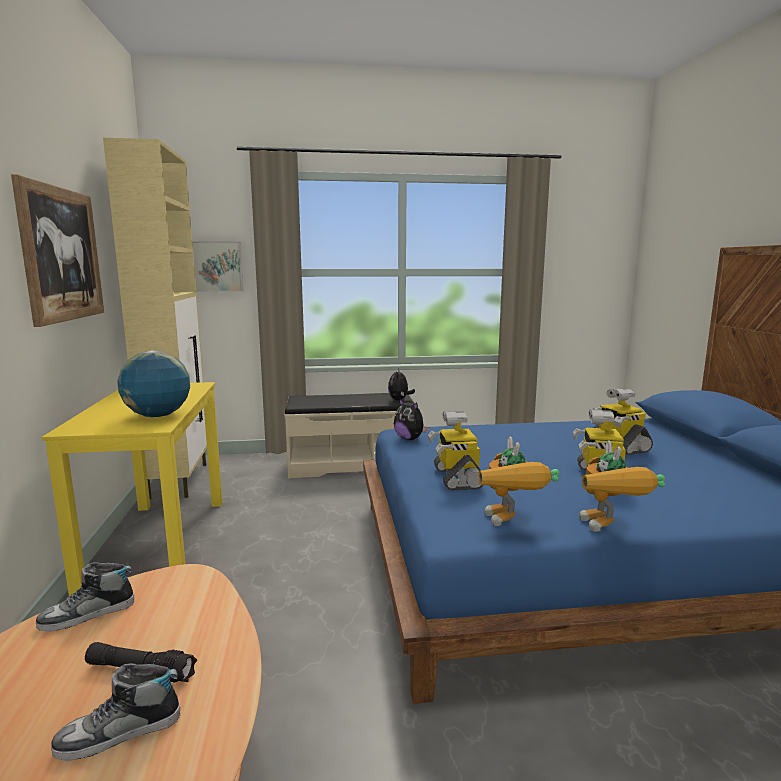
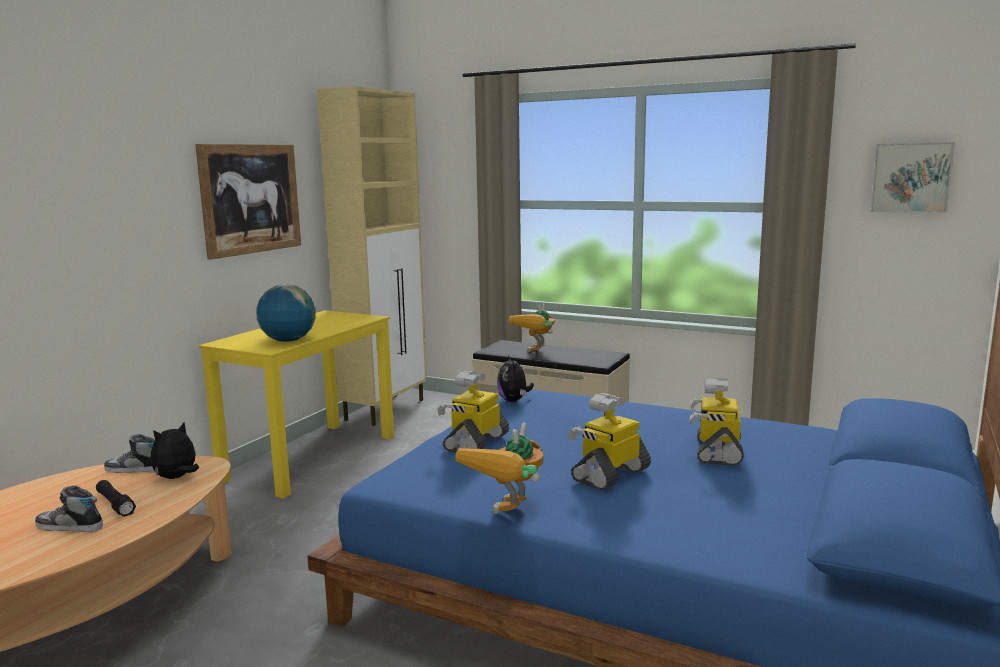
camera: 35 degrees right, 0 degrees up
picture [192,241,243,292] -> picture moved to [870,142,955,213]
plush toy [388,368,415,400] -> plush toy moved to [151,422,199,479]
toy robot [479,437,560,526] -> toy robot moved to [508,303,554,352]

